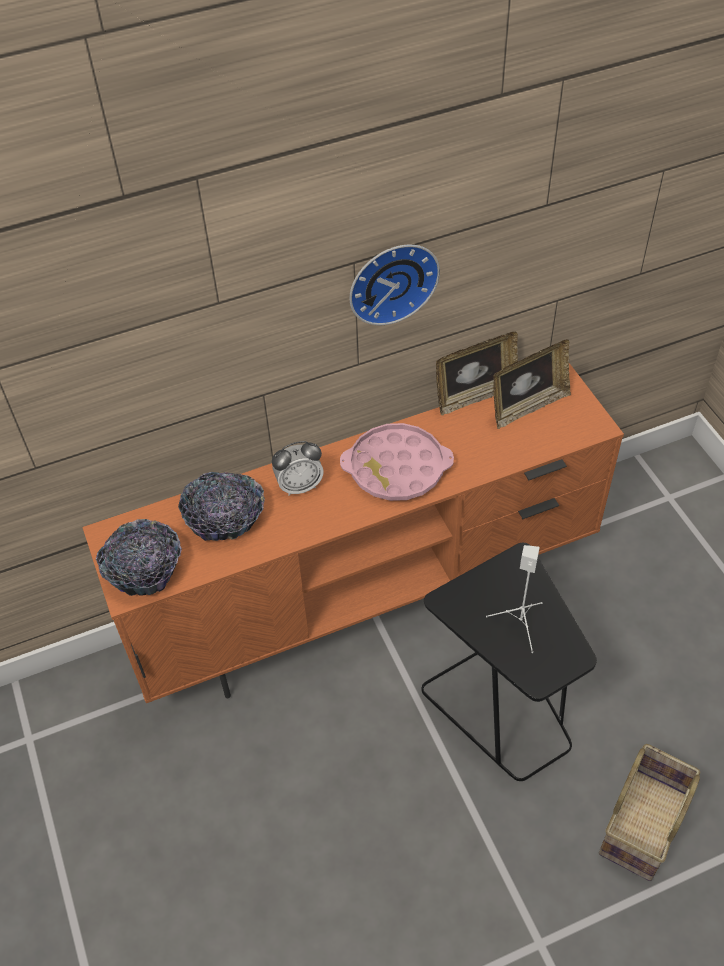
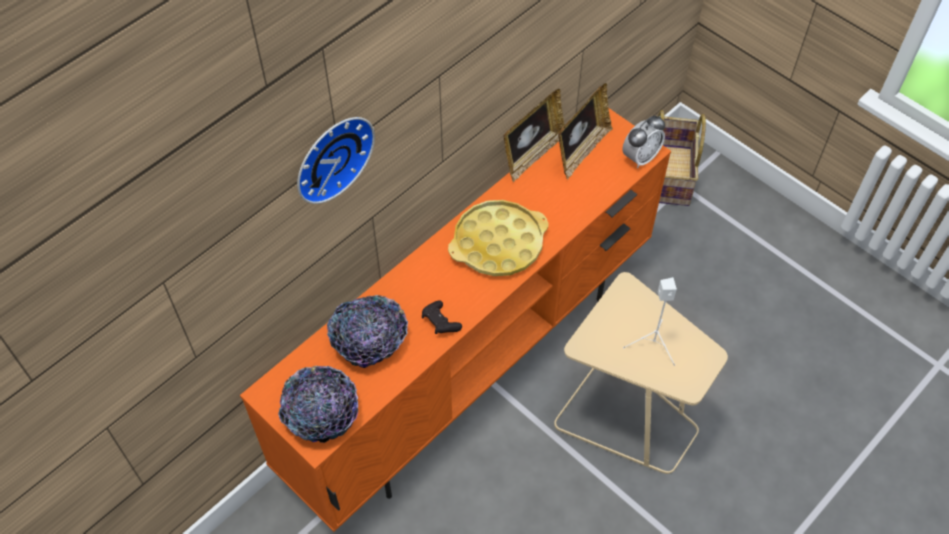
camera: 25 degrees left, 5 degrees up
alarm clock [272,441,324,496] -> alarm clock moved to [622,115,665,168]
pink tray [340,423,454,501] -> yellow tray [448,200,549,276]
wall clock [349,244,440,325] -> wall clock moved to [297,117,375,204]
black side table [422,543,597,781] -> beige side table [554,272,728,474]
basket [599,744,700,881] -> basket moved to [658,110,706,206]
none -> black game controller [422,300,462,334]

